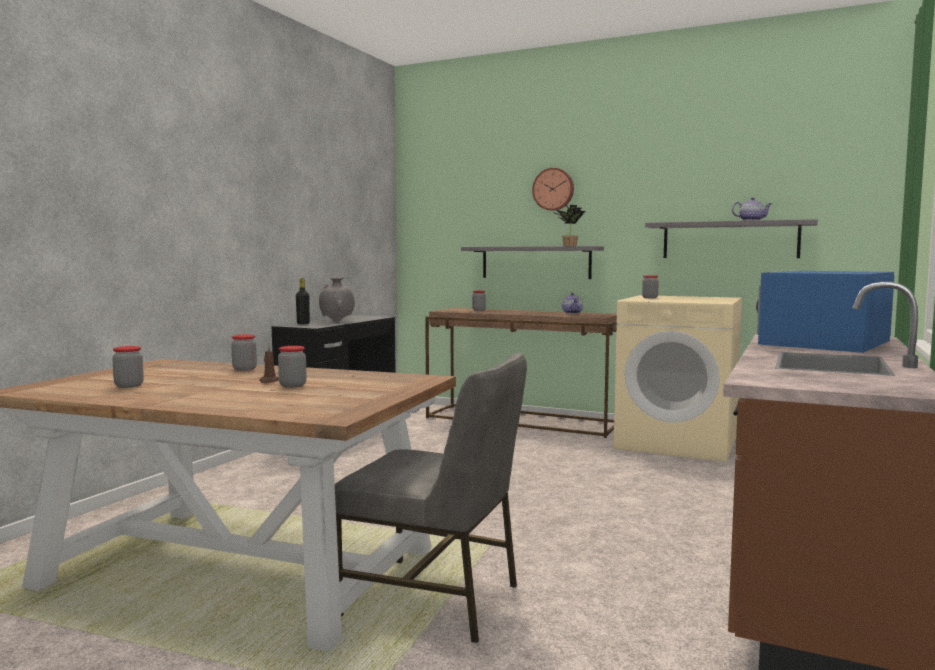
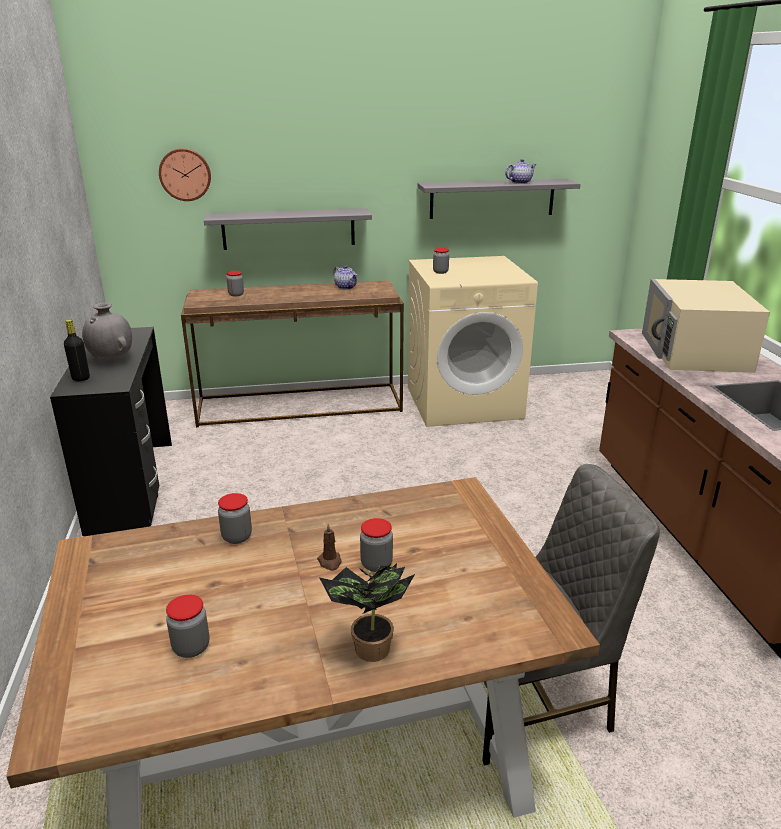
camera: 35 degrees left, 20 degrees up
wall clock [532,168,574,211] -> wall clock moved to [159,148,211,201]
potted plant [554,205,585,246] -> potted plant moved to [319,563,415,662]
blue microwave [756,271,894,353] -> beige microwave [642,279,770,373]

